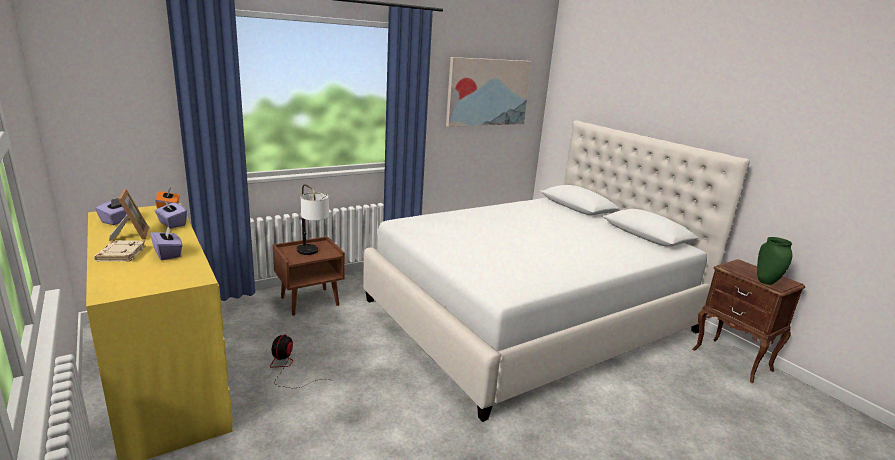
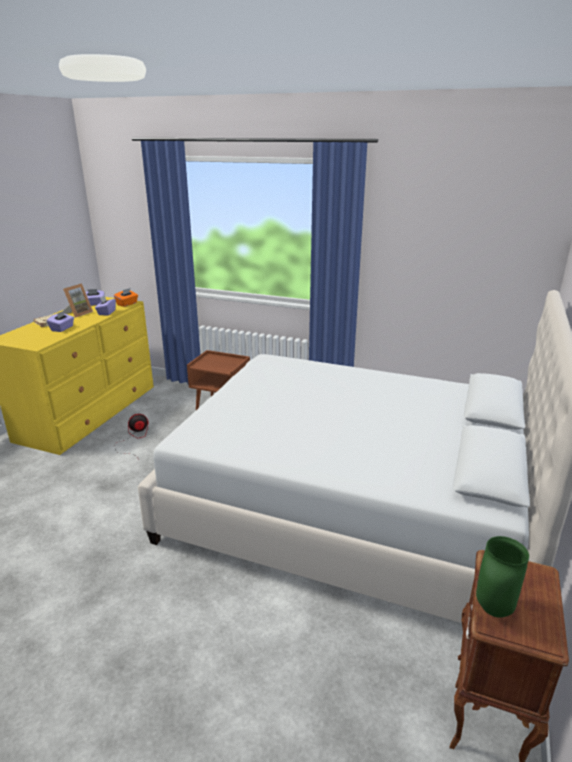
camera: 55 degrees right, 5 degrees up
table lamp [297,184,329,255] -> none
picture [446,57,532,127] -> none

